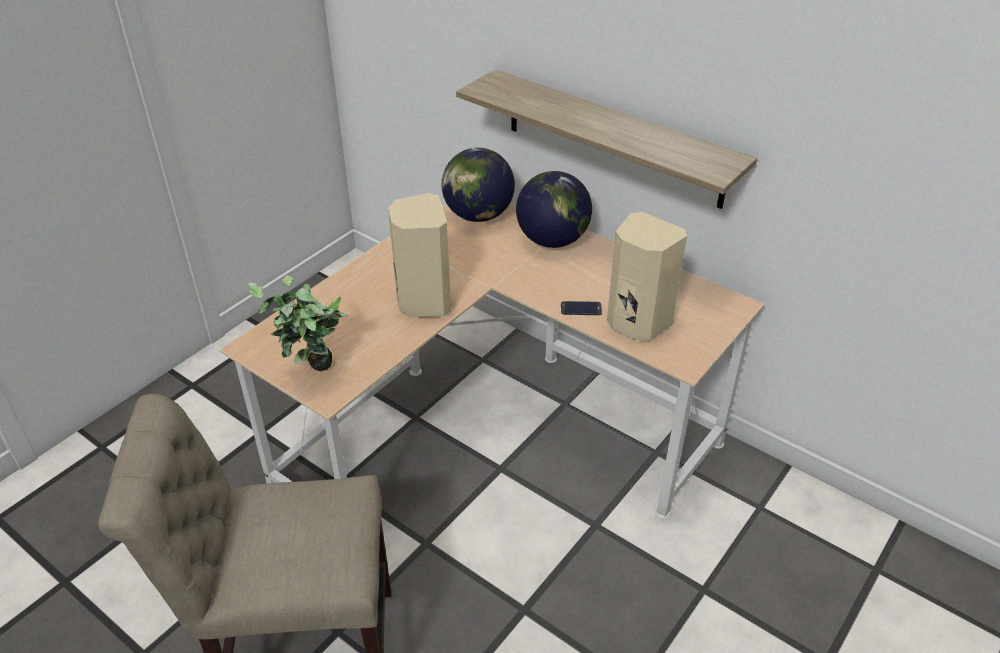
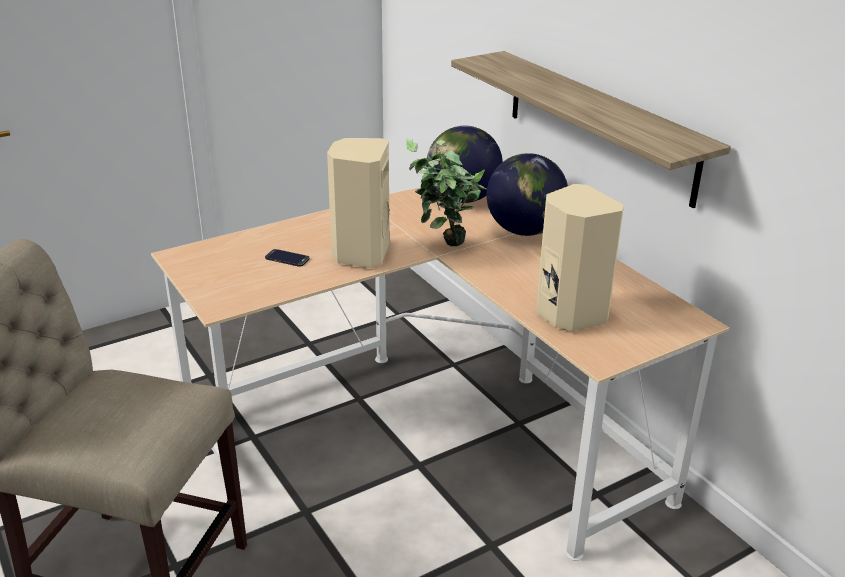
camera: 20 degrees right, 10 degrees down
potted plant [248,275,348,371] -> potted plant moved to [406,139,486,246]
phone [561,301,602,315] -> phone moved to [265,249,310,267]

